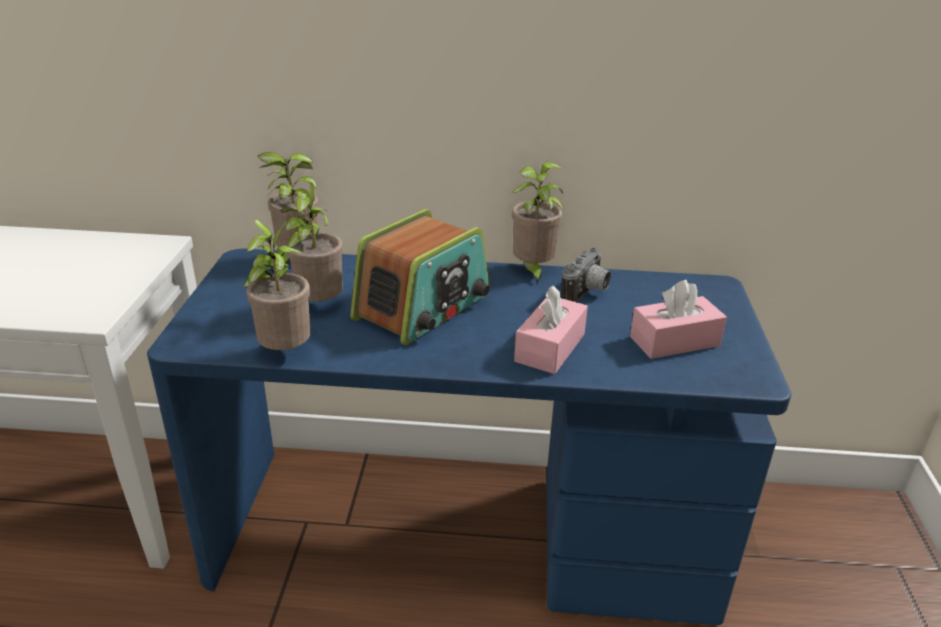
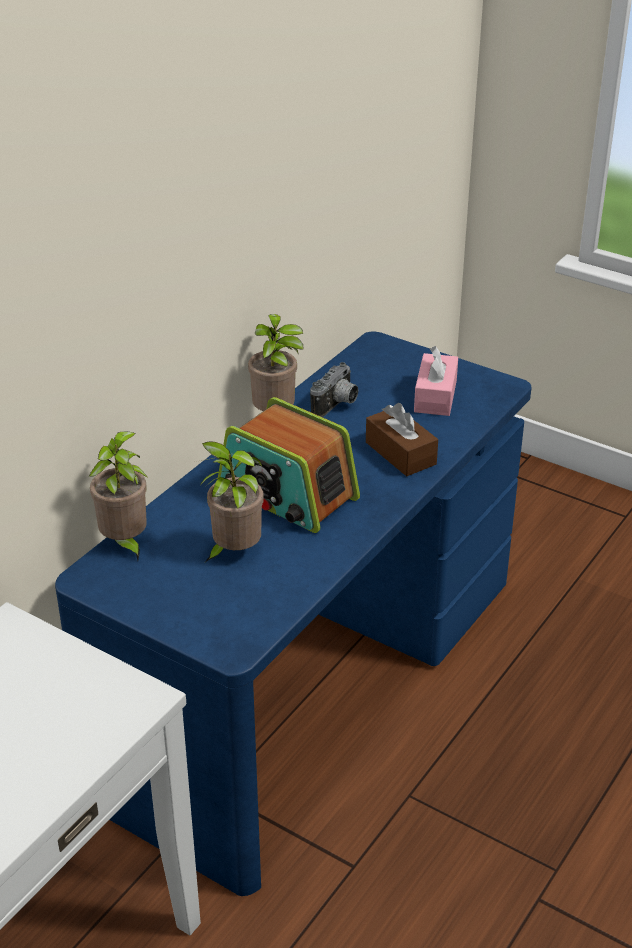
camera: 60 degrees left, 5 degrees up
potted plant [243,219,310,350] -> none
radio [350,209,490,345] -> radio turned 150 degrees clockwise [218,397,360,533]
pink tissue box [514,285,588,374] -> brown tissue box [366,403,438,476]
camera [561,248,611,302] -> camera turned 60 degrees clockwise [310,362,358,417]

